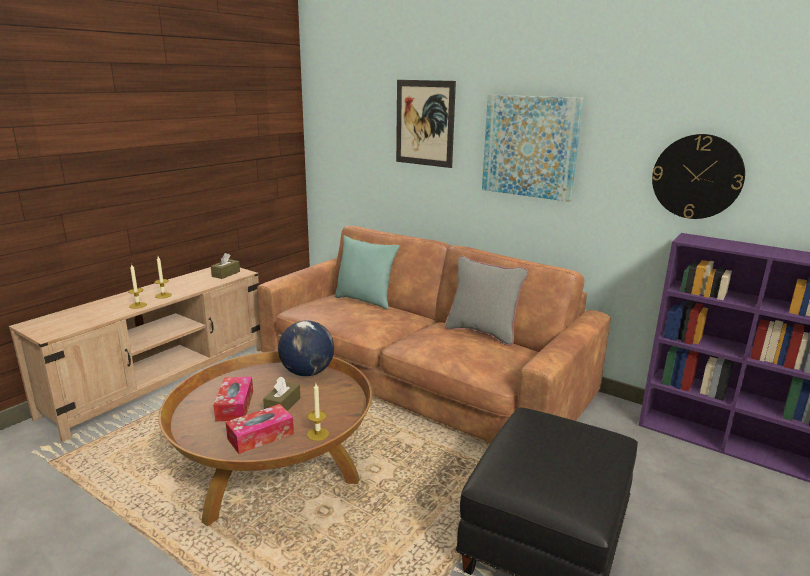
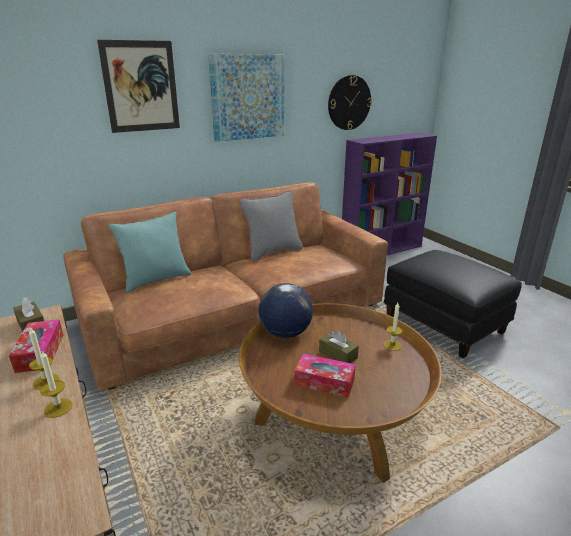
camera: 65 degrees left, 5 degrees up
tissue box [226,404,294,454] -> tissue box moved to [9,320,63,373]

